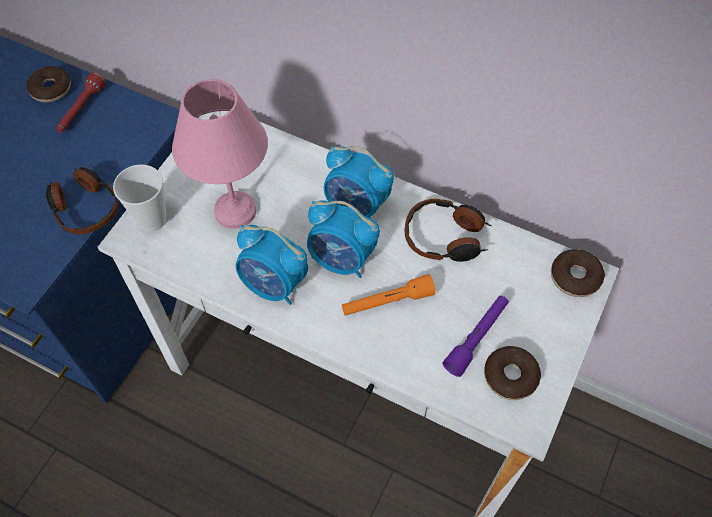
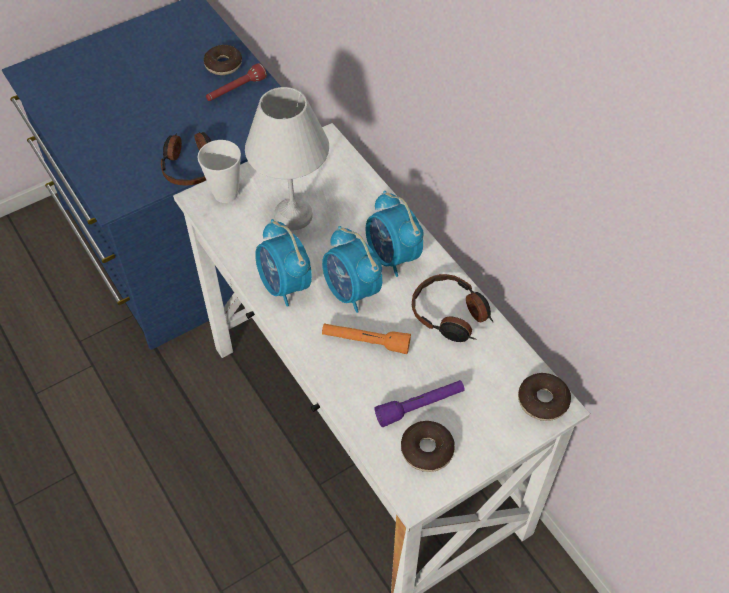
camera: 30 degrees right, 5 degrees down
pink table lamp [172,79,268,229] -> white table lamp [245,87,329,231]

